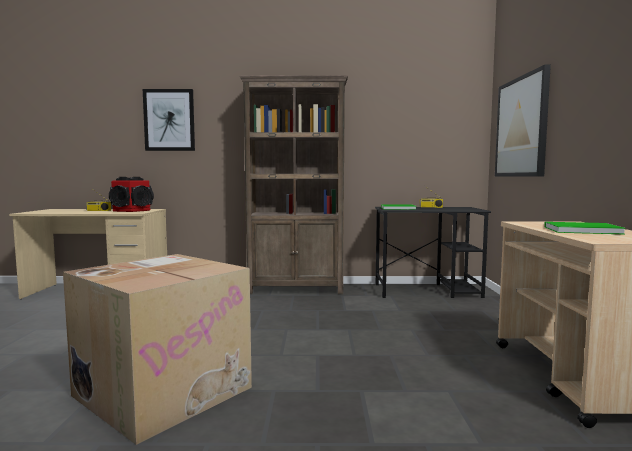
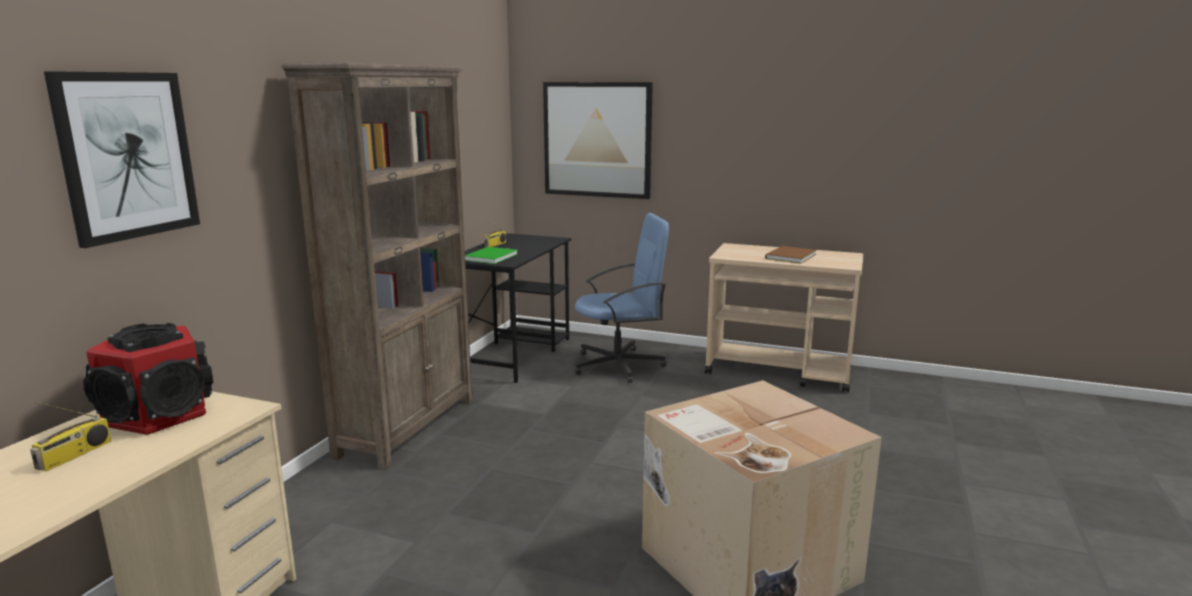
camera: 70 degrees left, 10 degrees up
green book [544,222,626,234] -> brown book [765,246,816,264]
none -> blue office chair [575,213,669,383]

